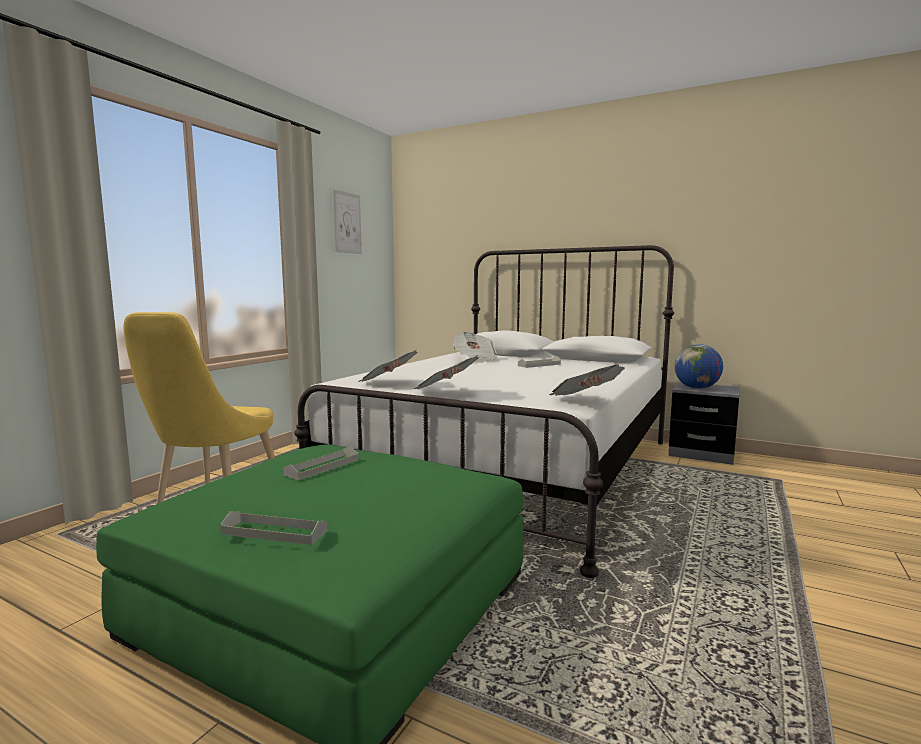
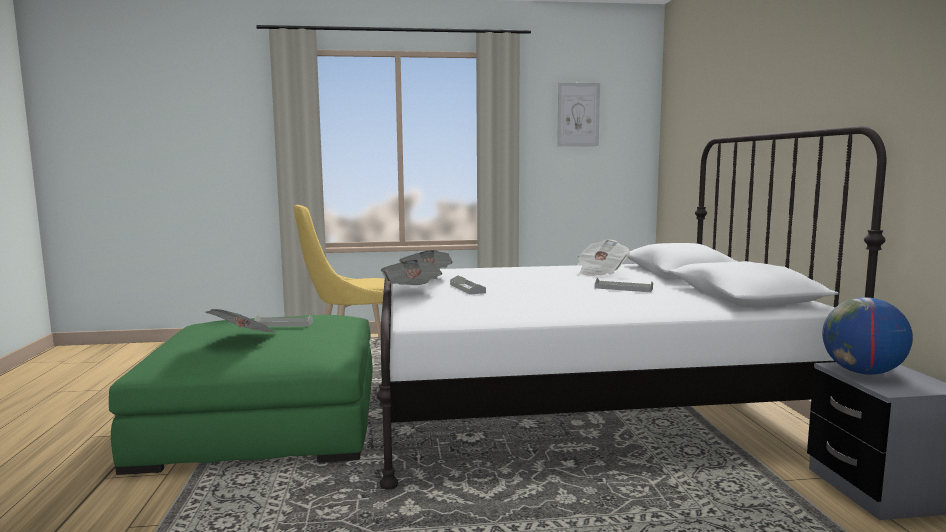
camera: 55 degrees right, 0 degrees up
grey tray [220,511,327,545] -> grey tray moved to [450,275,486,295]
newspaper [549,364,625,396] -> newspaper moved to [205,309,276,332]

